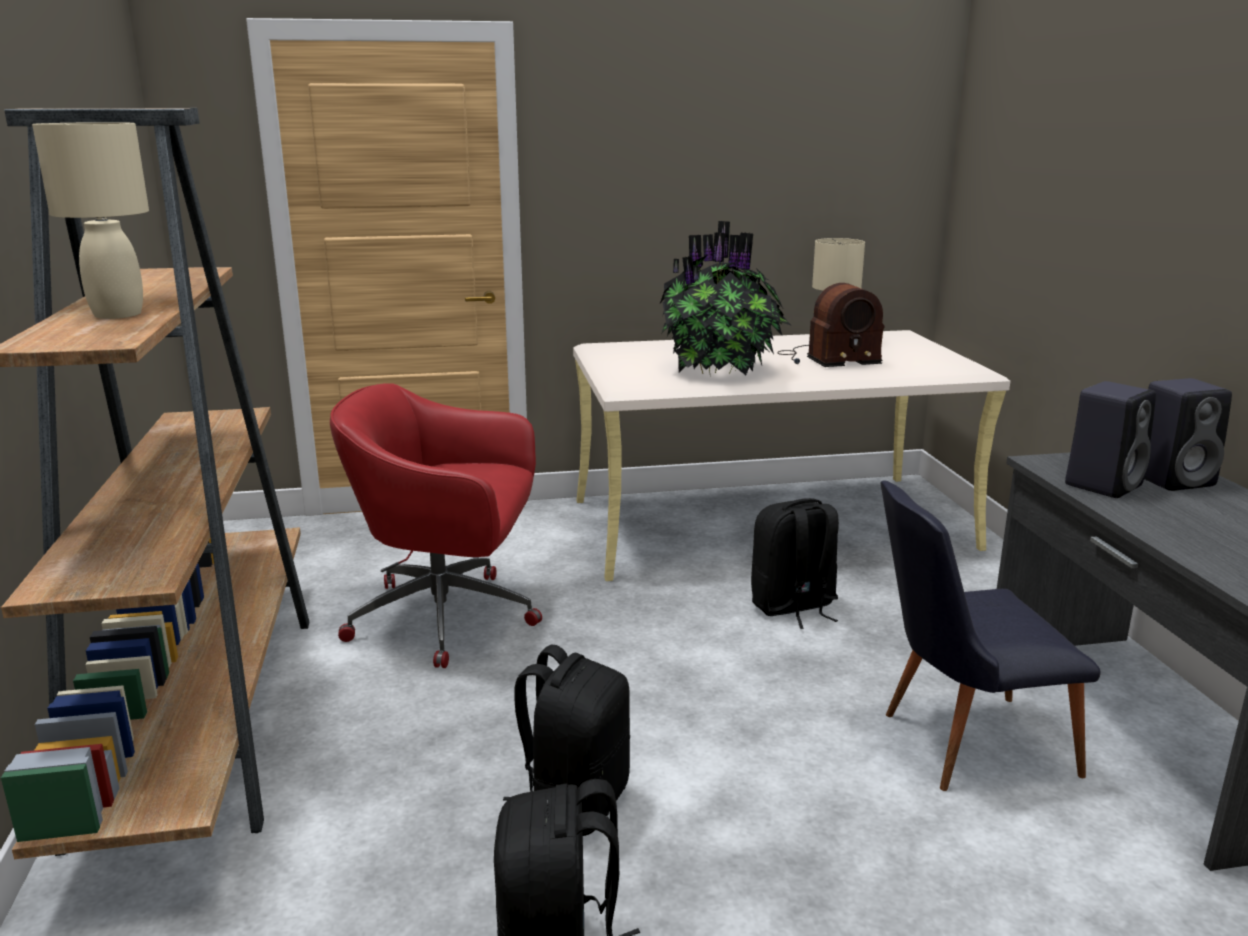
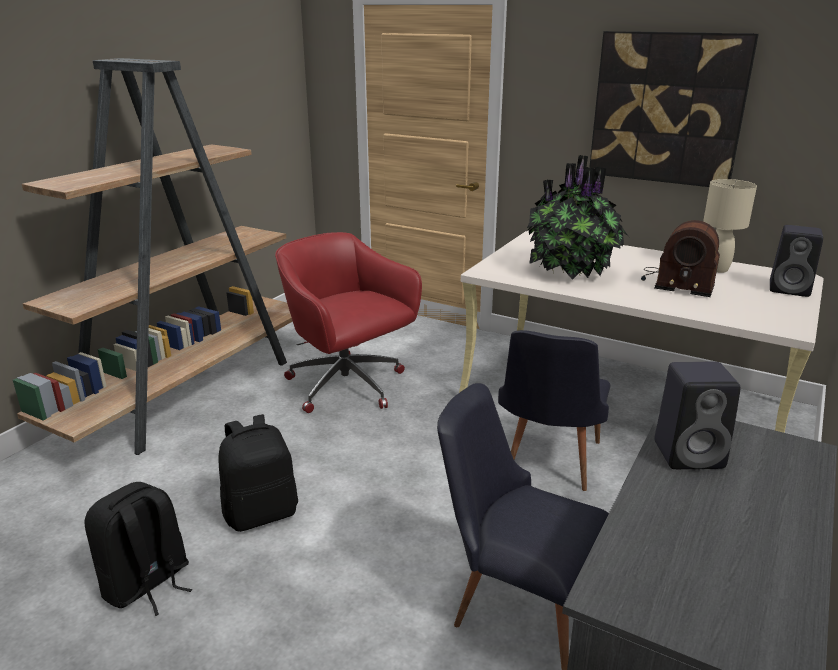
camera: 40 degrees right, 5 degrees up
beige table lamp [32,122,149,319] -> none
black backpack [751,498,839,629] -> black chair [498,330,611,491]
black speaker [1144,378,1232,491] -> black speaker moved to [770,225,823,297]
none -> picture [589,31,759,187]

